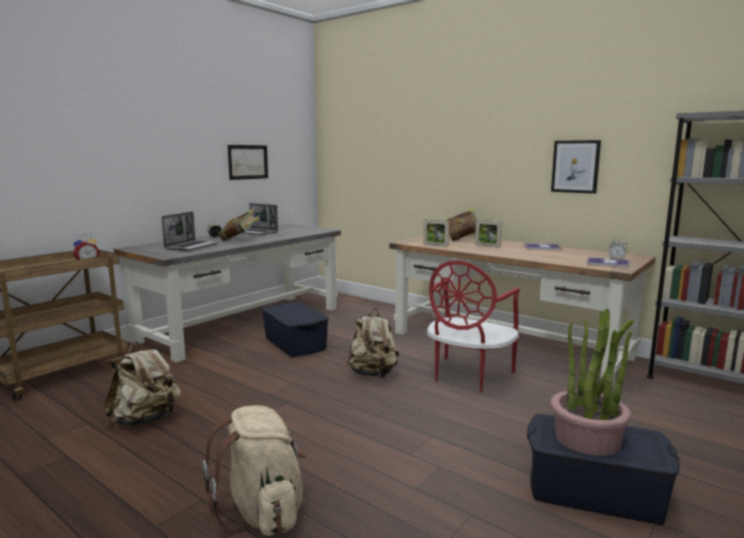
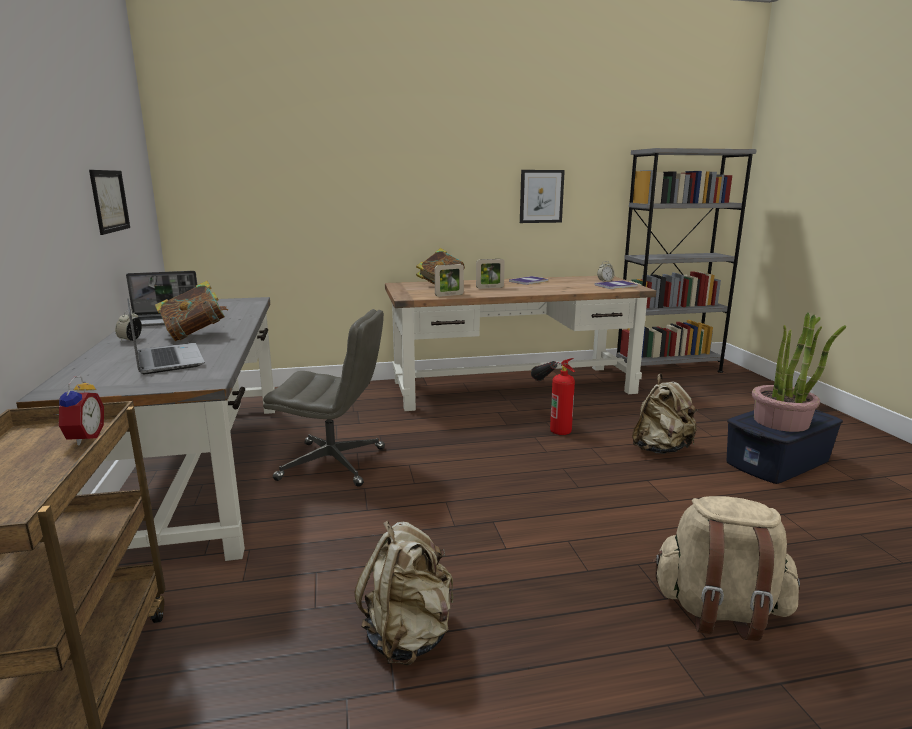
camera: 50 degrees left, 5 degrees up
blue storage box [261,302,329,357] -> grey office chair [263,309,385,487]
beige backpack [346,309,399,378] -> beige backpack moved to [632,373,698,454]
red chair [427,261,519,392] -> fire extinguisher [531,358,575,435]

